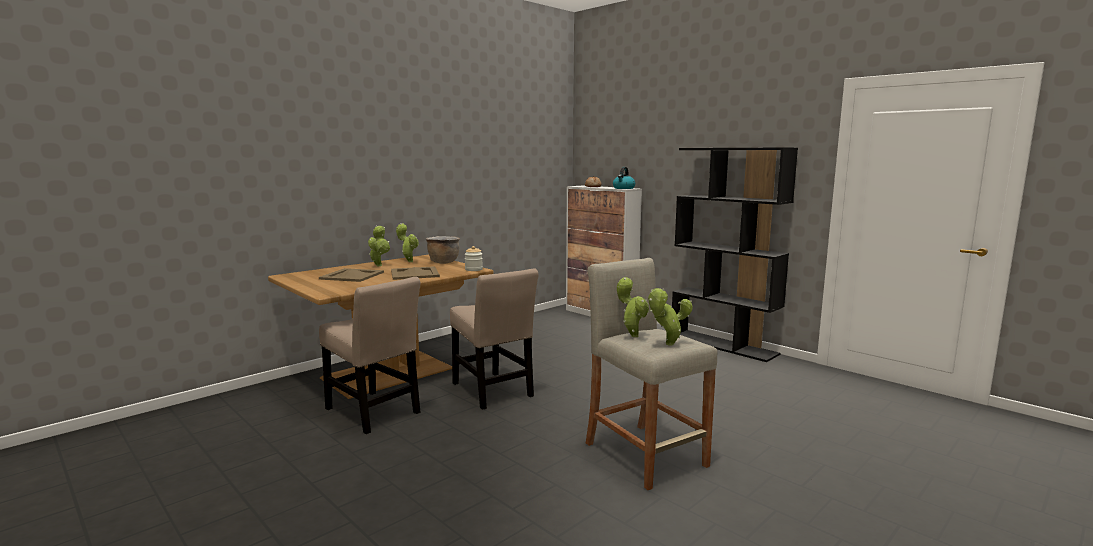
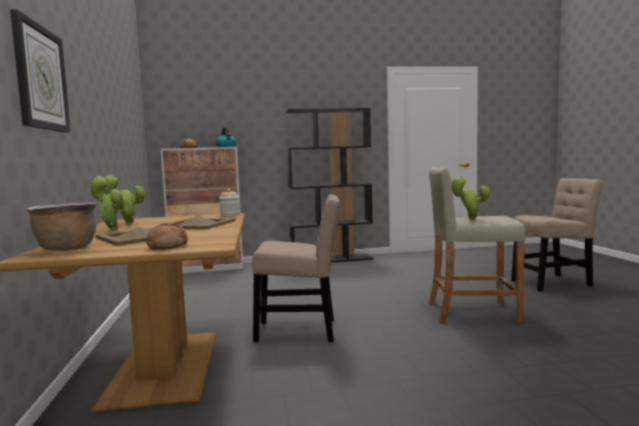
camera: 55 degrees left, 5 degrees down
beige chair [319,277,421,434] -> beige chair moved to [511,178,603,291]
brown cooking pot [425,236,460,263] -> brown cooking pot moved to [27,202,97,251]
potted plant [648,288,693,345] -> none
none -> wall clock [10,10,71,133]
none -> bread [146,223,188,250]

